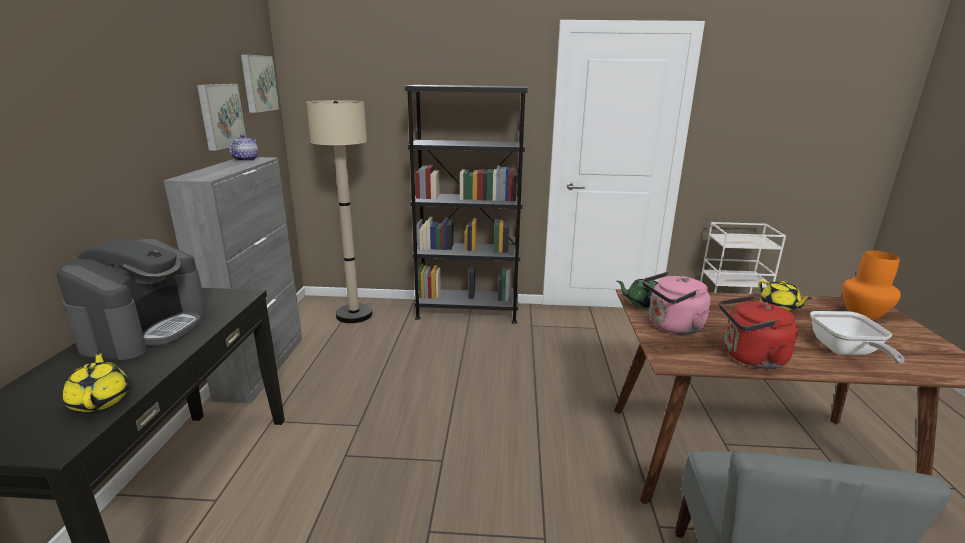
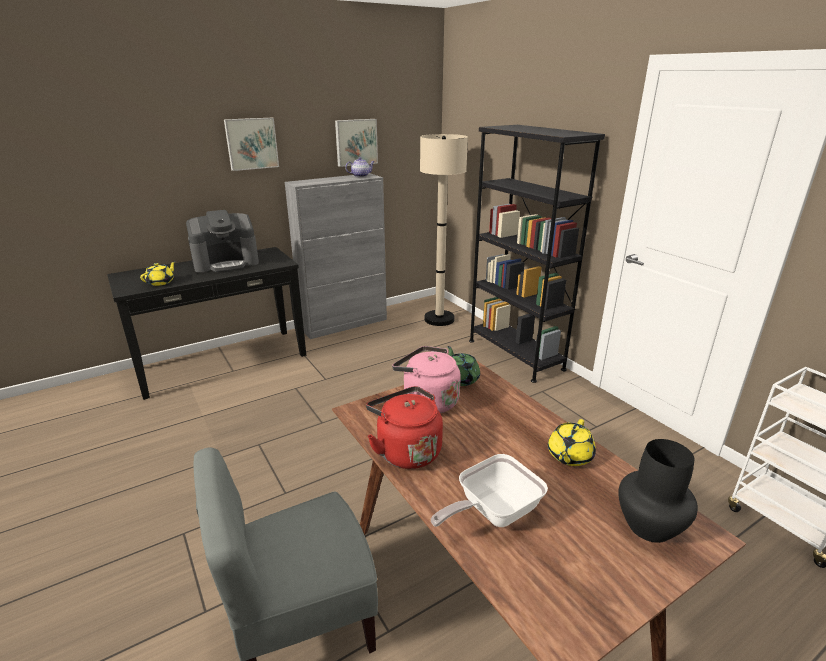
camera: 55 degrees right, 5 degrees up
picture [241,54,279,113] -> picture moved to [224,118,279,171]
orange vase [842,250,901,320] -> black vase [618,439,698,543]

